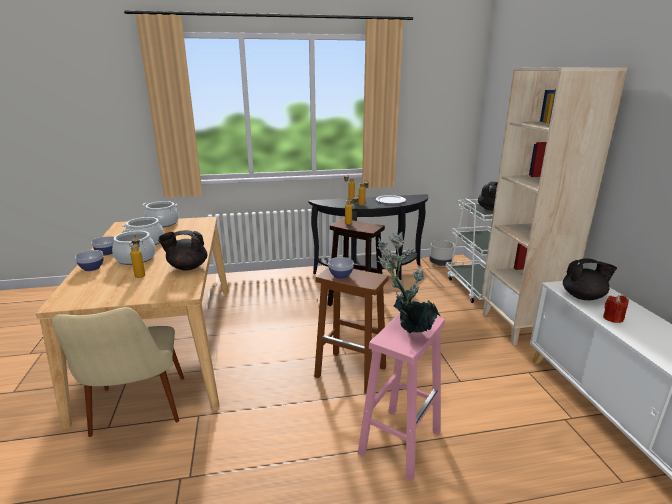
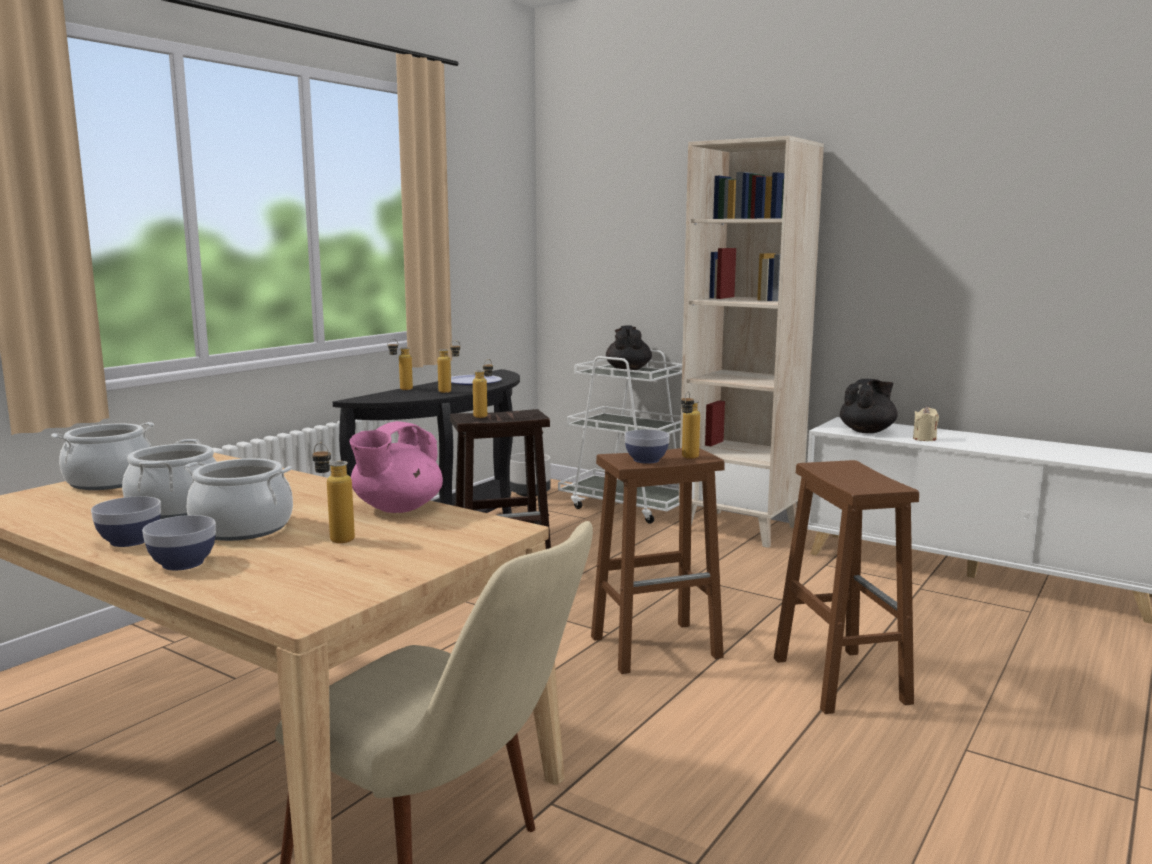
camera: 45 degrees left, 10 degrees down
black teapot [158,230,207,271] -> pink teapot [350,421,443,513]
pink stool [358,313,445,482] -> brown stool [774,460,919,714]
potted plant [376,232,440,333] -> none
red candle [603,295,629,323] -> beige candle [913,407,939,441]
none -> bottle [681,391,700,459]

